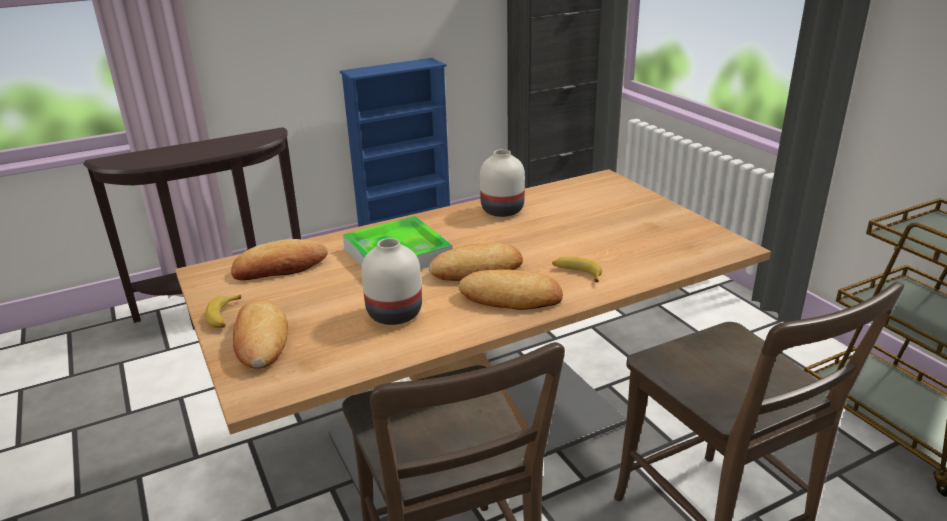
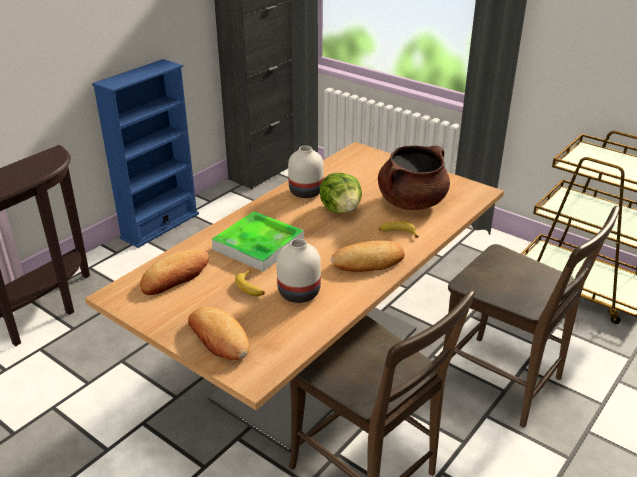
camera: 25 degrees left, 5 degrees up
banana [205,295,241,328] -> banana moved to [235,269,265,296]
bread [428,243,523,281] -> none
none -> lettuce [320,173,362,214]
none -> brown cooking pot [378,145,450,210]

